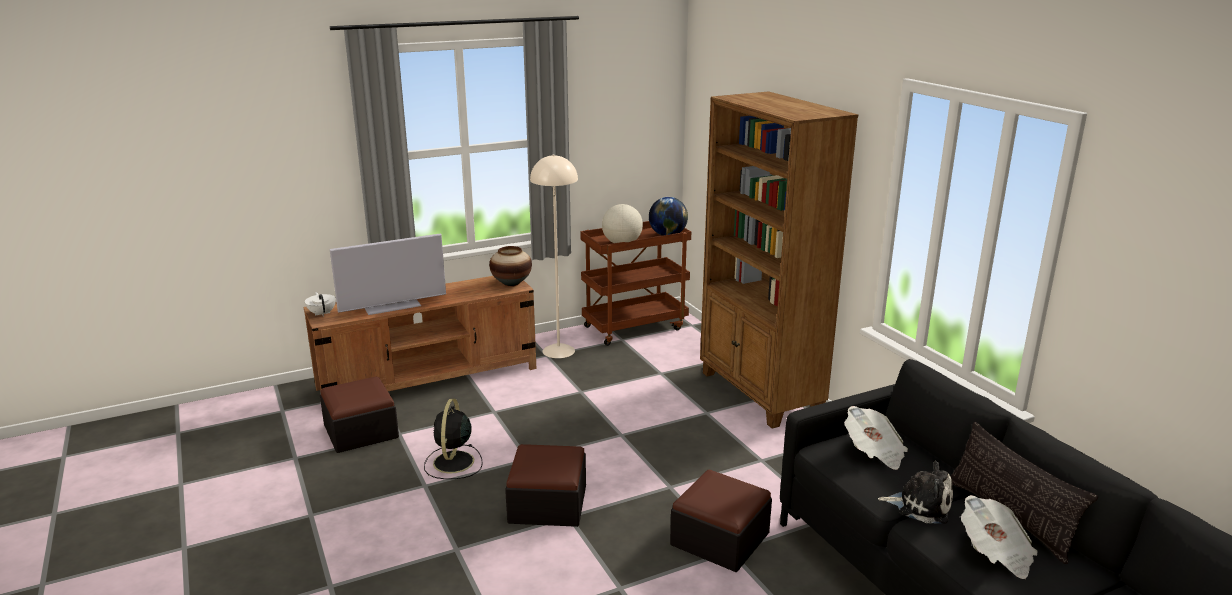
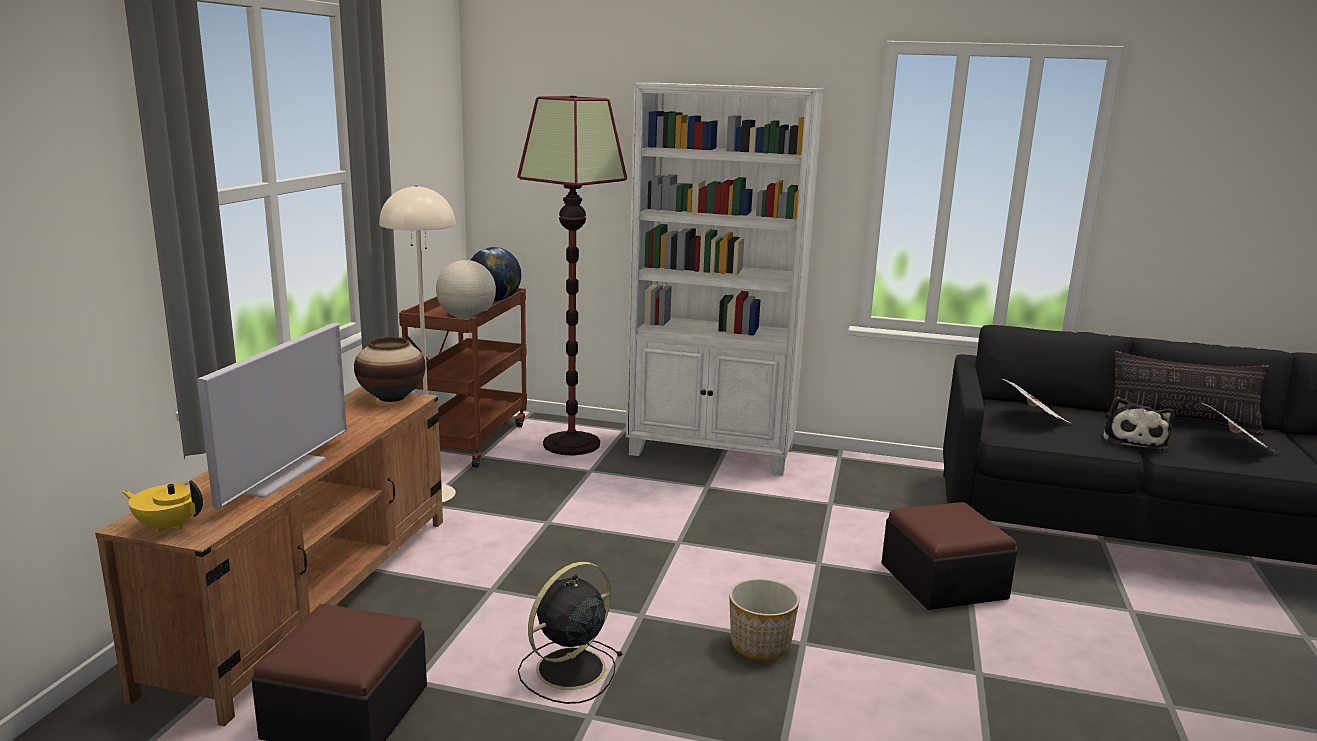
camera: 50 degrees left, 5 degrees down
white teapot [305,292,336,317] -> yellow teapot [122,480,203,533]
black fan [424,398,483,479] -> black fan turned 90 degrees clockwise [518,562,623,704]
ottoman [505,444,586,527] -> planter [729,578,799,661]
brown bookcase [700,91,858,429] -> white bookcase [626,83,824,475]
plush toy [878,461,953,524] -> plush toy turned 135 degrees clockwise [1103,397,1174,450]
none -> floor lamp [517,96,627,456]

